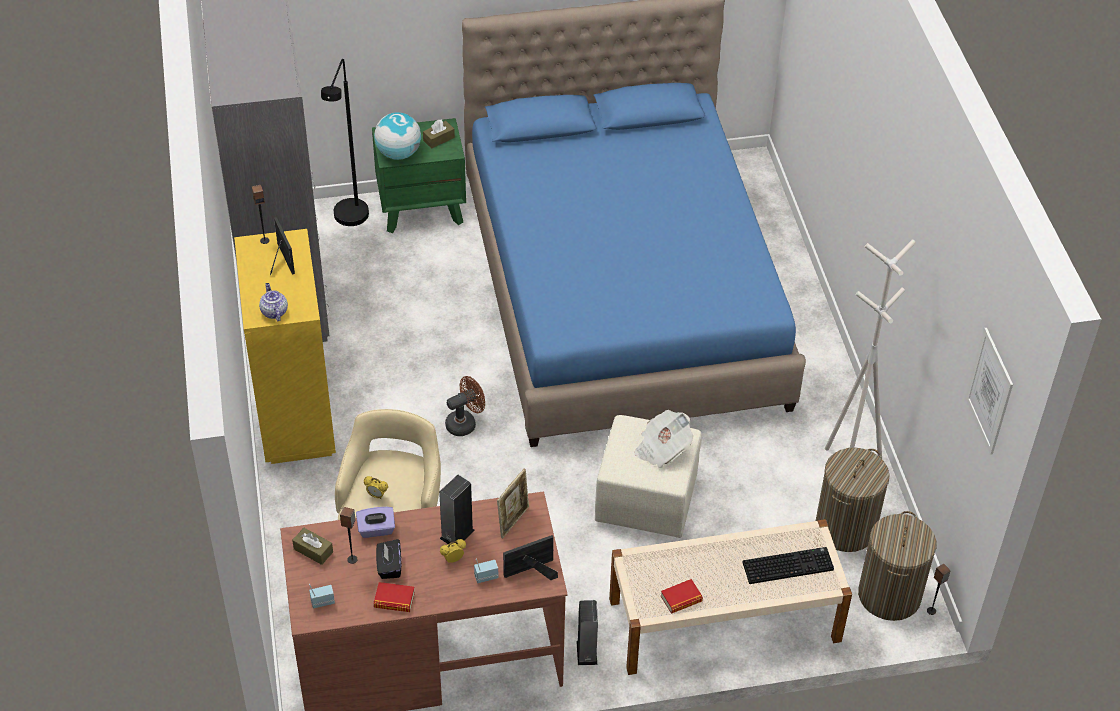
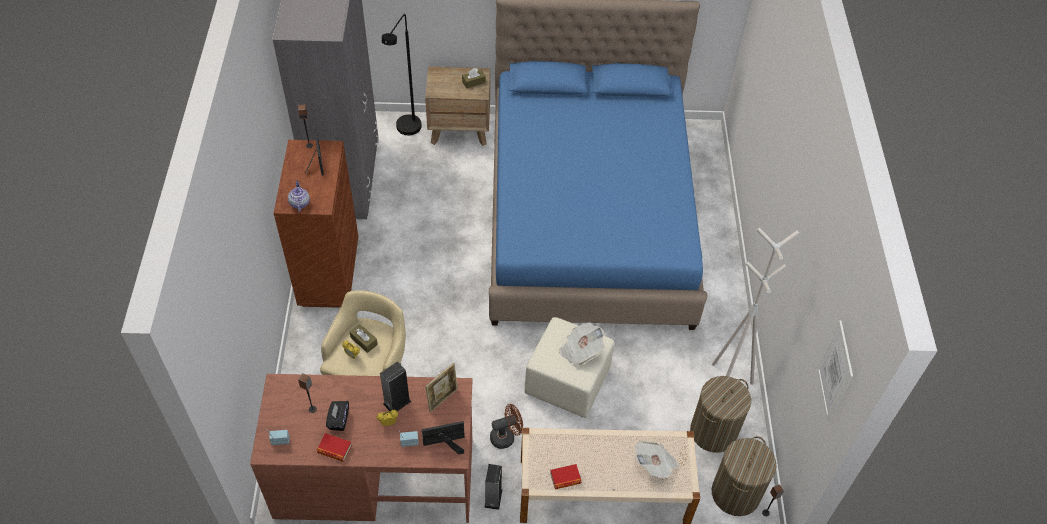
camera: 10 degrees right, 5 degrees up
yellow dresser [234,229,336,464] -> brown dresser [273,140,358,308]
brown tissue box [292,528,333,565] -> brown tissue box moved to [350,324,378,353]
purple tissue box [356,507,395,538] -> none
green nightstand [372,118,466,233] -> brown nightstand [425,67,490,146]
globe [374,112,421,160] -> none
brown fan [445,376,485,436] -> brown fan moved to [490,404,523,449]
keyboard [742,547,834,584] -> newspaper [635,441,680,479]

